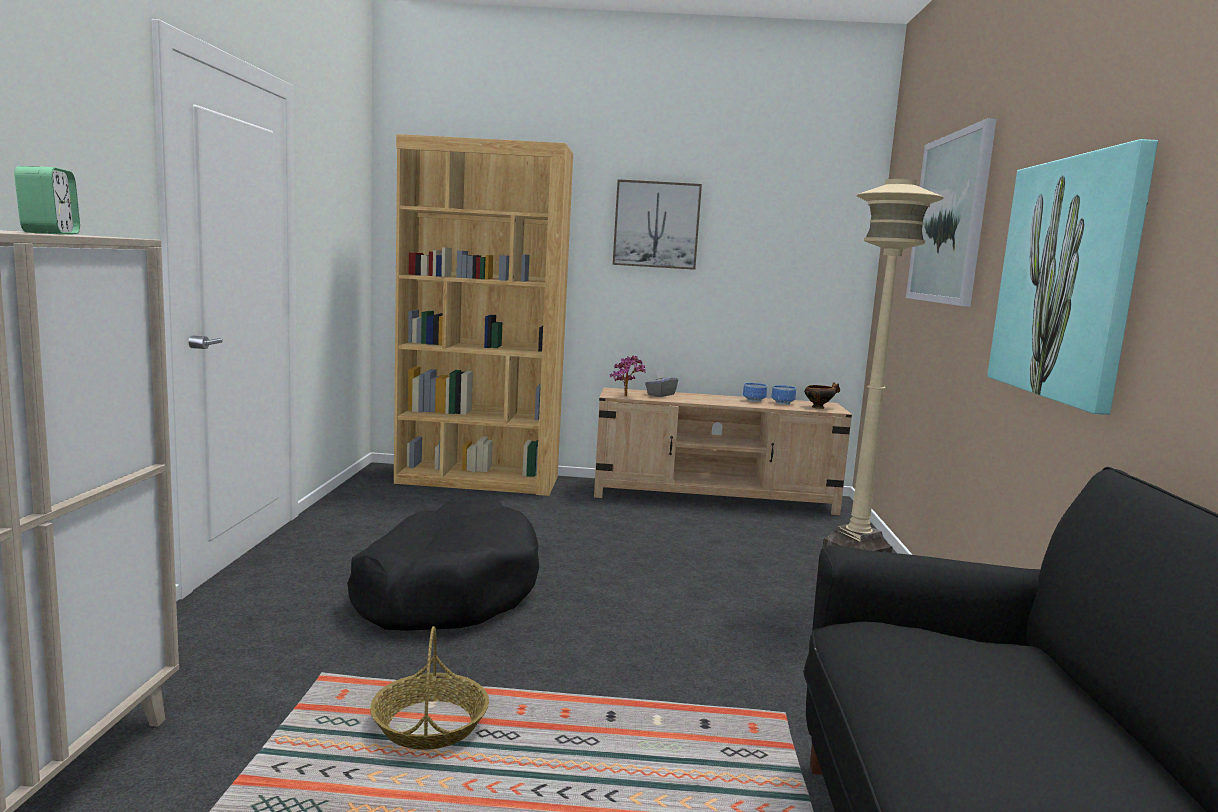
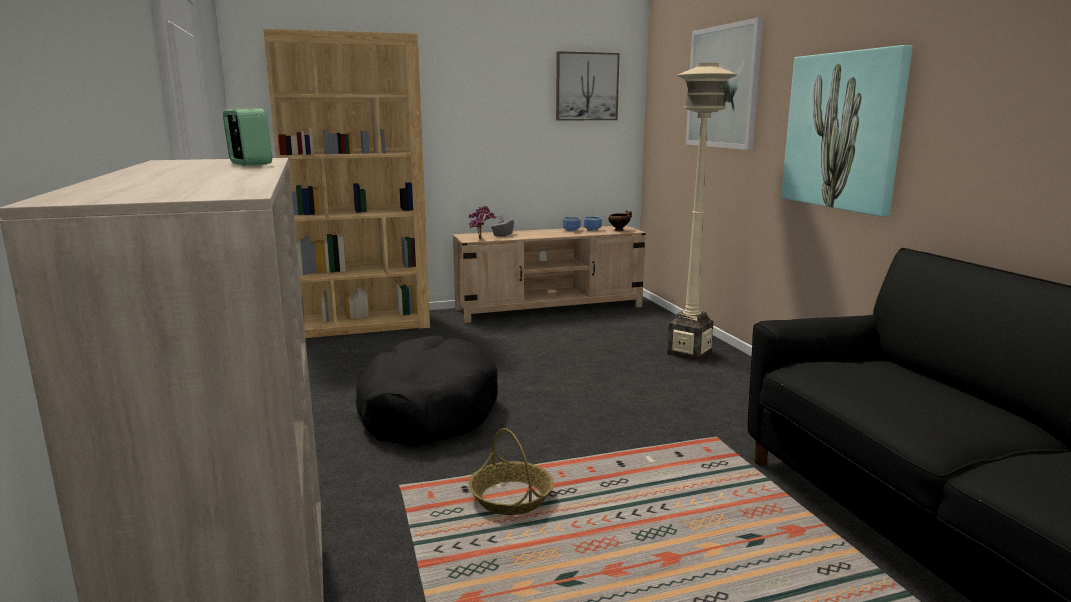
camera: 20 degrees left, 5 degrees up
picture [613,179,702,270] -> picture moved to [556,51,620,120]

